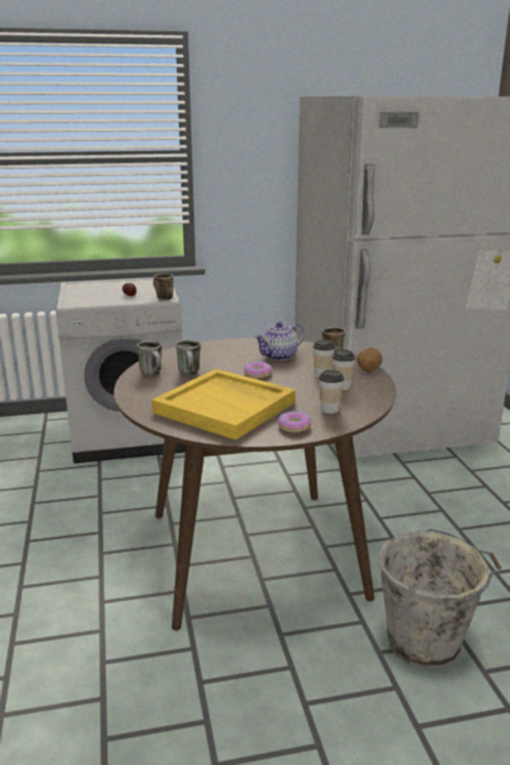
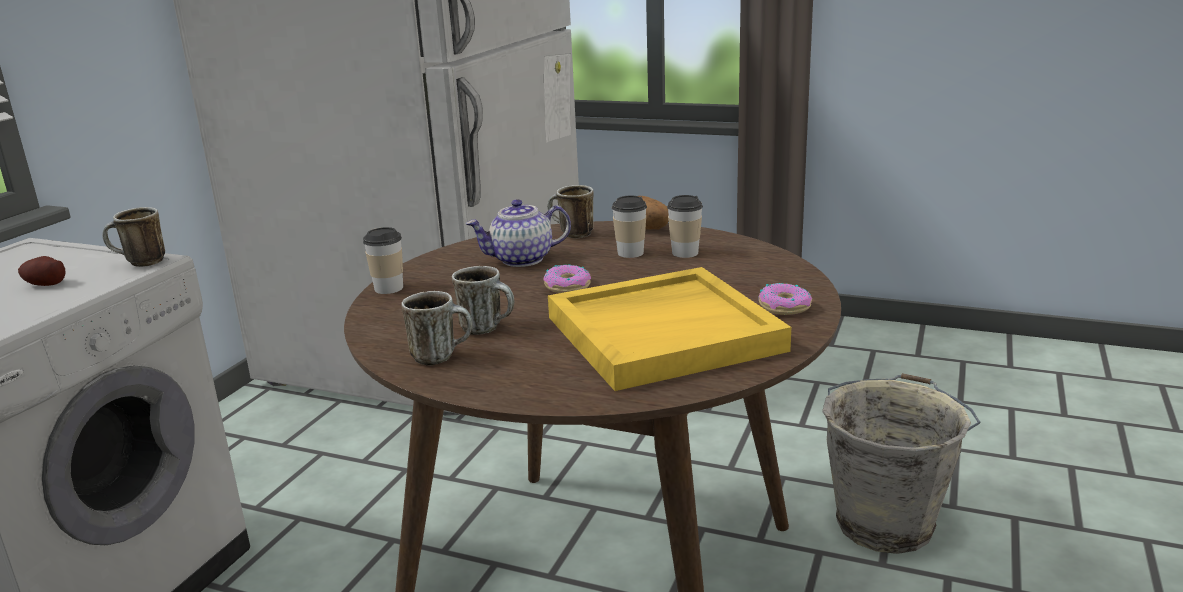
camera: 55 degrees left, 0 degrees up
teapot [255,322,304,361] -> teapot turned 75 degrees clockwise [466,199,571,267]
cup [319,370,344,414] -> cup moved to [363,227,403,294]

